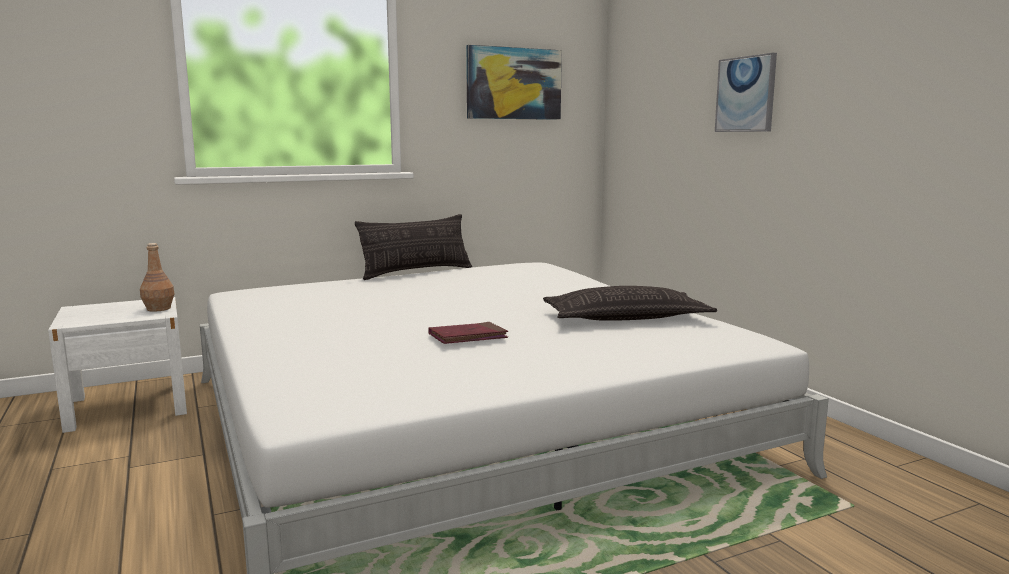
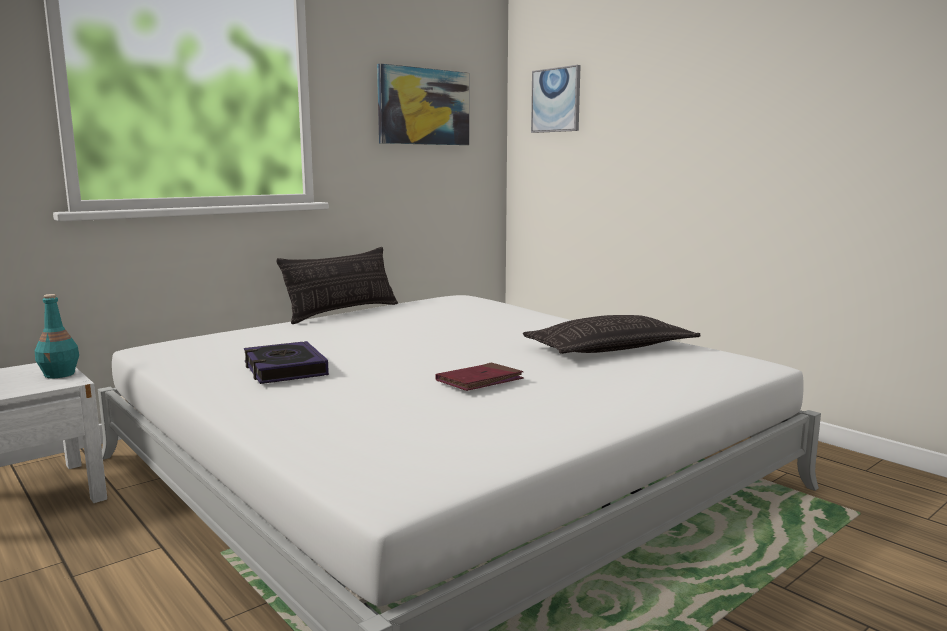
camera: 15 degrees left, 0 degrees up
brown bottle [140,243,174,312] -> turquoise bottle [35,294,79,378]
picture [715,53,777,132] -> picture moved to [531,65,581,133]
none -> book [244,341,329,384]

